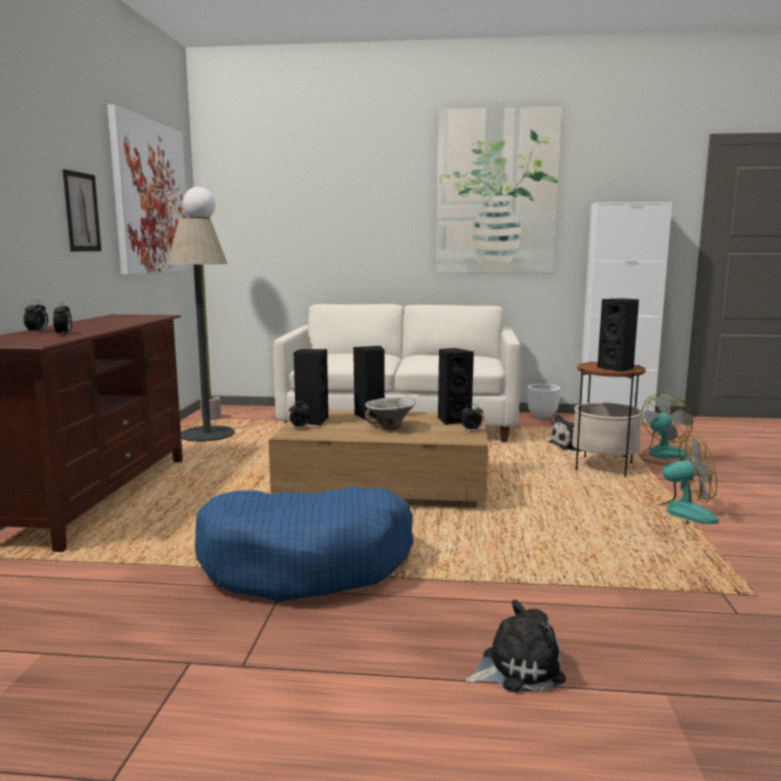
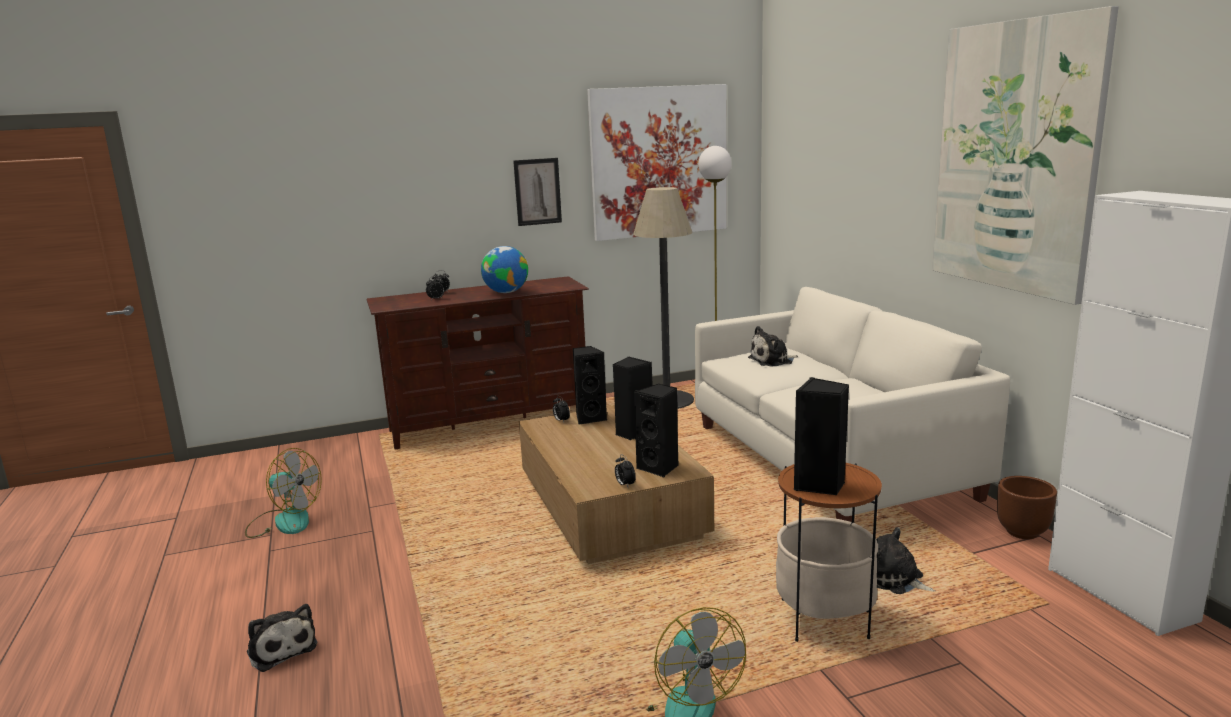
camera: 65 degrees right, 5 degrees up
blue dog bed [195,486,413,602] -> none
bowl [365,398,416,430] -> none
white planter [527,384,560,419] -> brown planter [997,476,1057,539]
fan [640,393,693,465] -> fan moved to [245,448,322,538]
none -> globe [481,246,528,293]
none -> plush toy [748,326,798,367]

